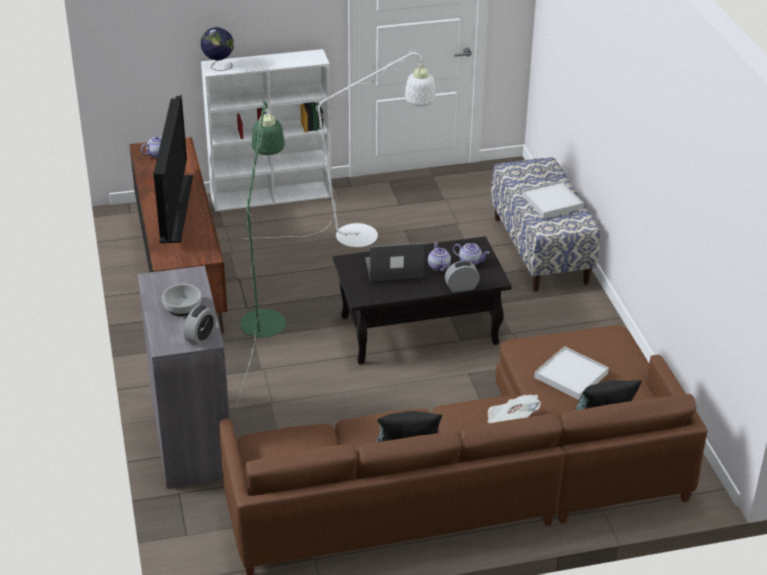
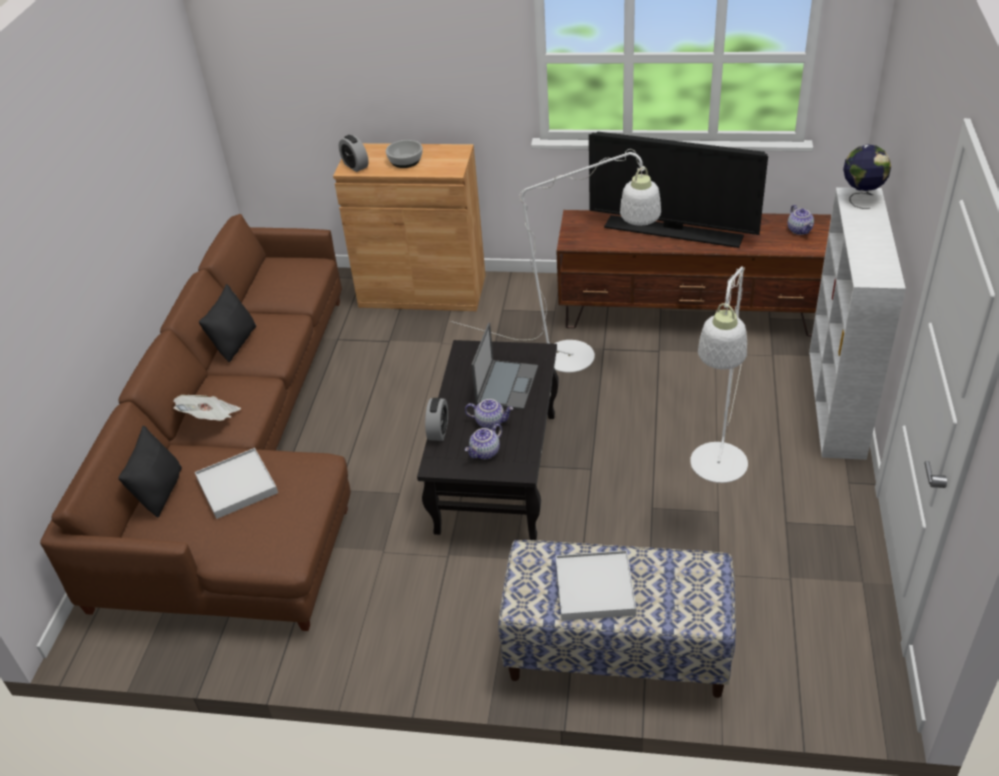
camera: 115 degrees right, 5 degrees up
grey cabinet [138,266,230,489] -> brown cabinet [333,143,486,311]
green floor lamp [237,101,286,404] -> white floor lamp [451,149,661,373]

